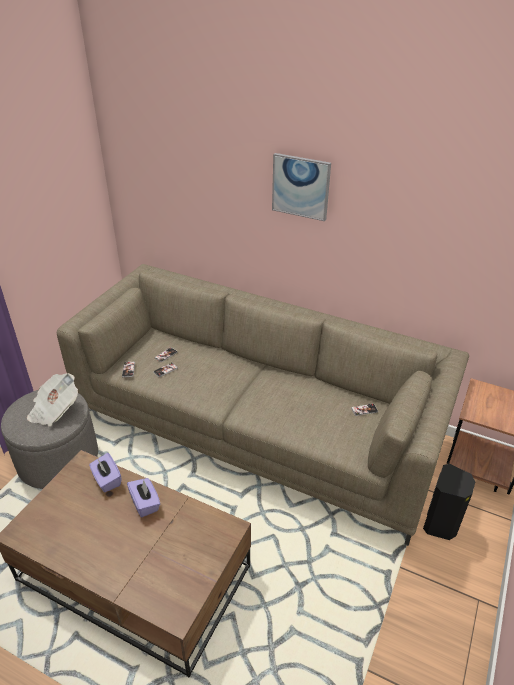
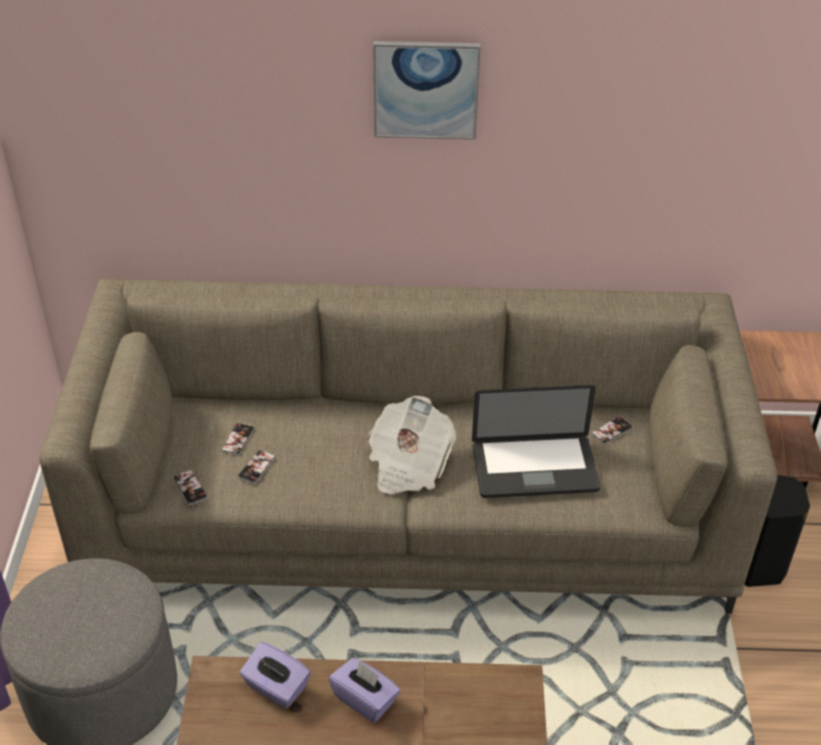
camera: 25 degrees left, 5 degrees up
newspaper [27,373,78,427] -> newspaper moved to [368,396,456,494]
none -> laptop [472,385,600,498]

